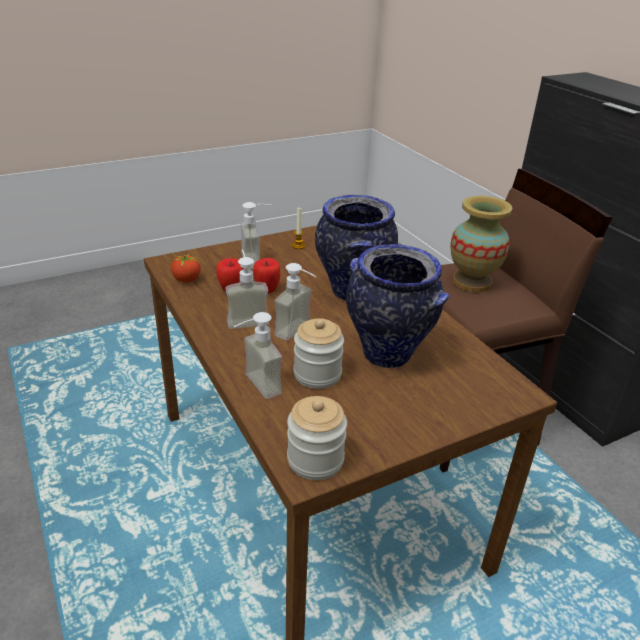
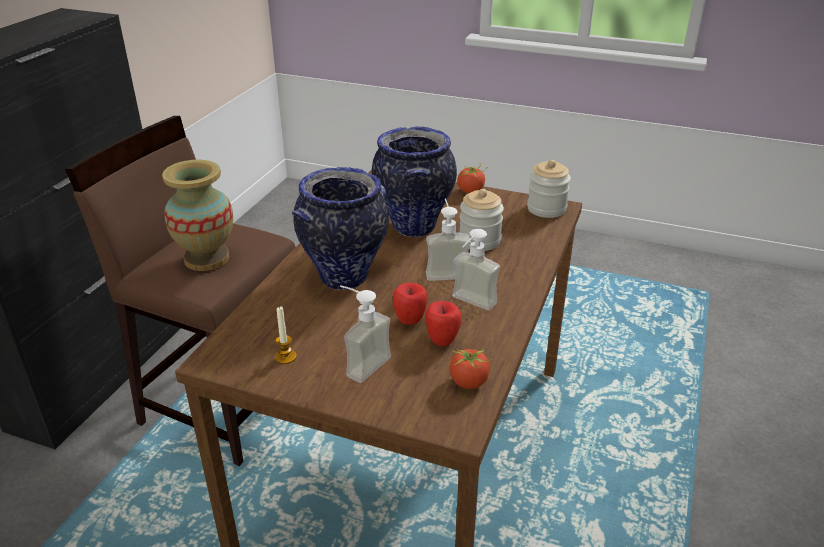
camera: 130 degrees left, 0 degrees up
soap dispenser [233,312,282,399] -> none
none -> tomato [457,163,487,193]

